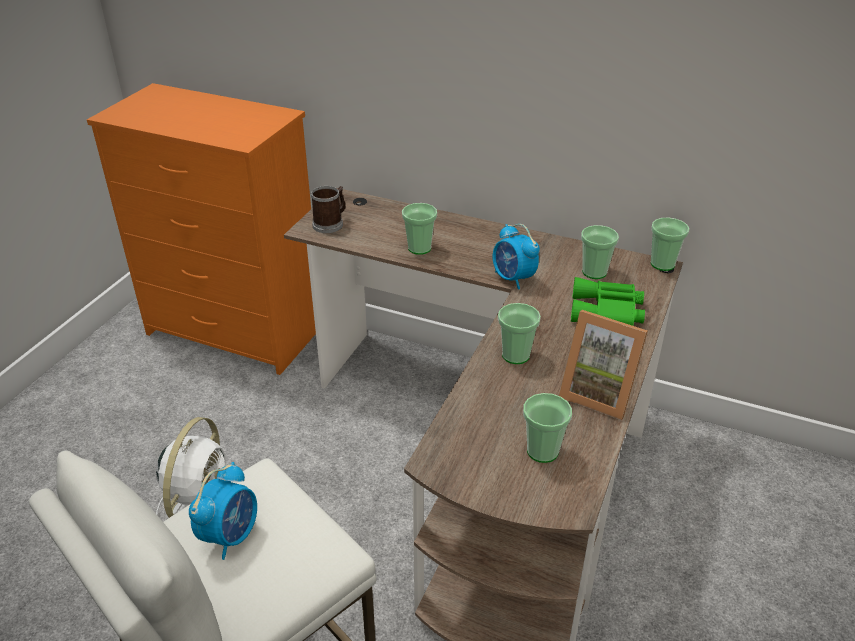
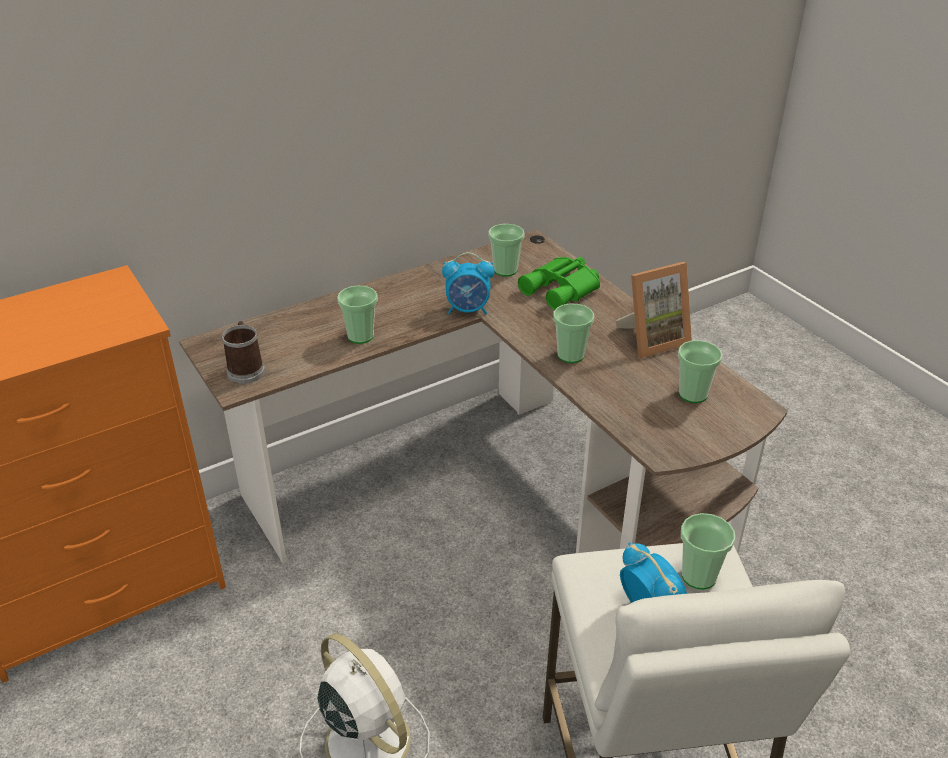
camera: 55 degrees left, 0 degrees up
cup [651,217,689,271] -> cup moved to [681,513,735,590]

